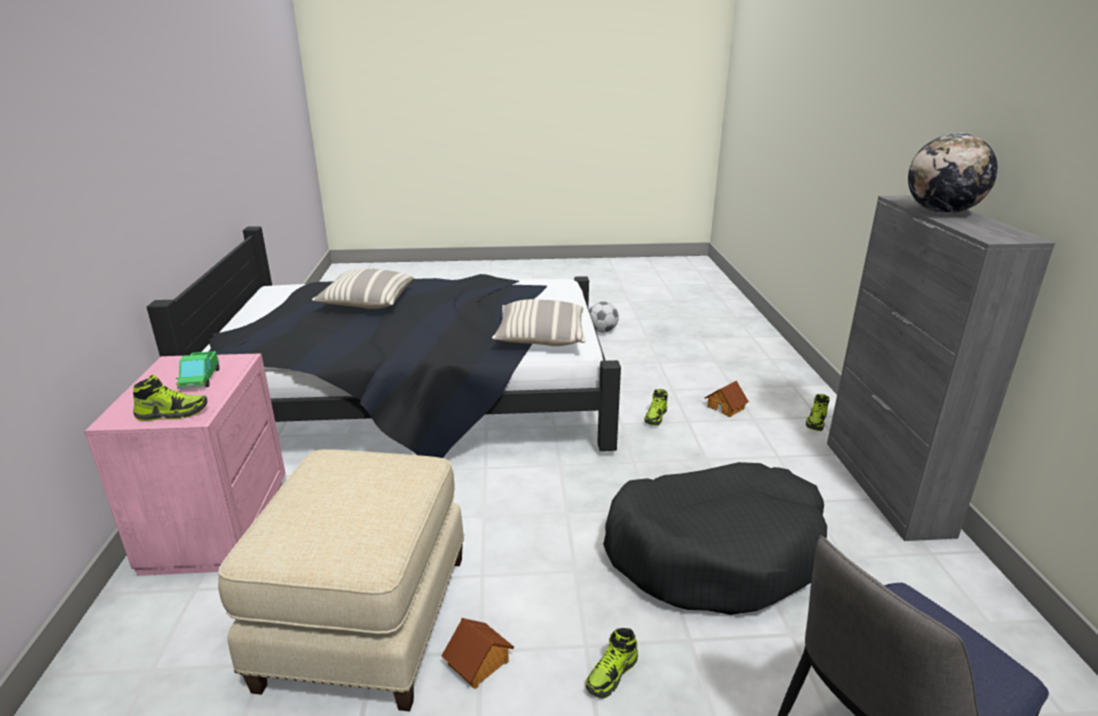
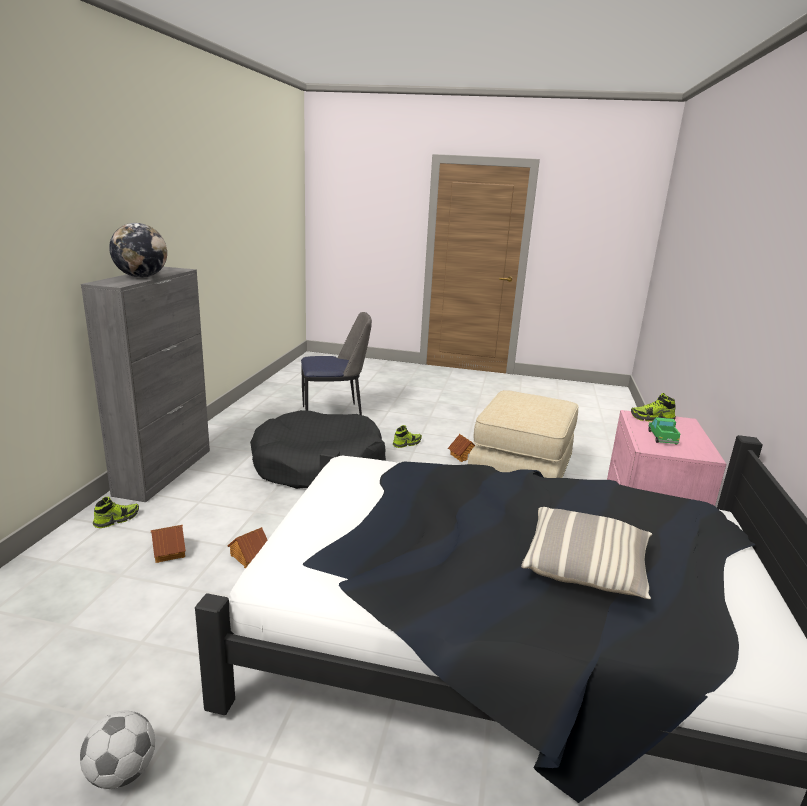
camera: 165 degrees left, 5 degrees down
pillow [492,299,586,346] -> none
shoe [644,389,668,426] -> toy house [228,527,267,569]

